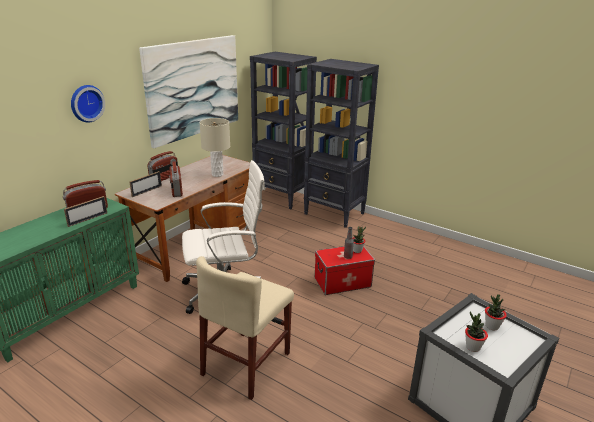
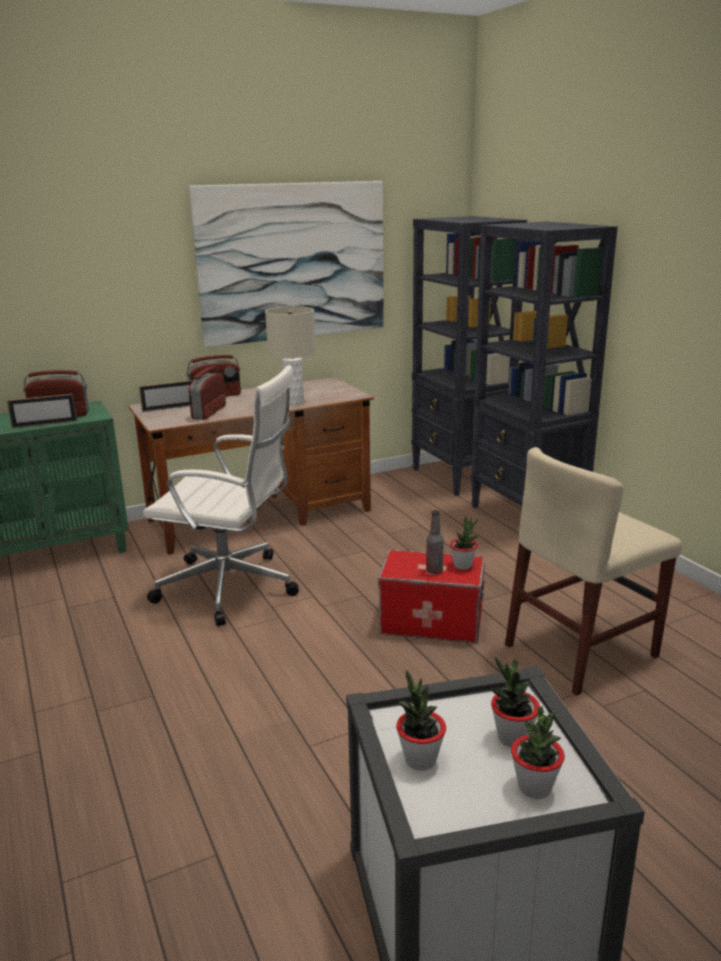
camera: 30 degrees right, 5 degrees down
wall clock [71,85,105,123] -> none
beige chair [196,256,294,400] -> beige chair moved to [505,447,682,696]
none -> potted plant [511,707,565,799]

